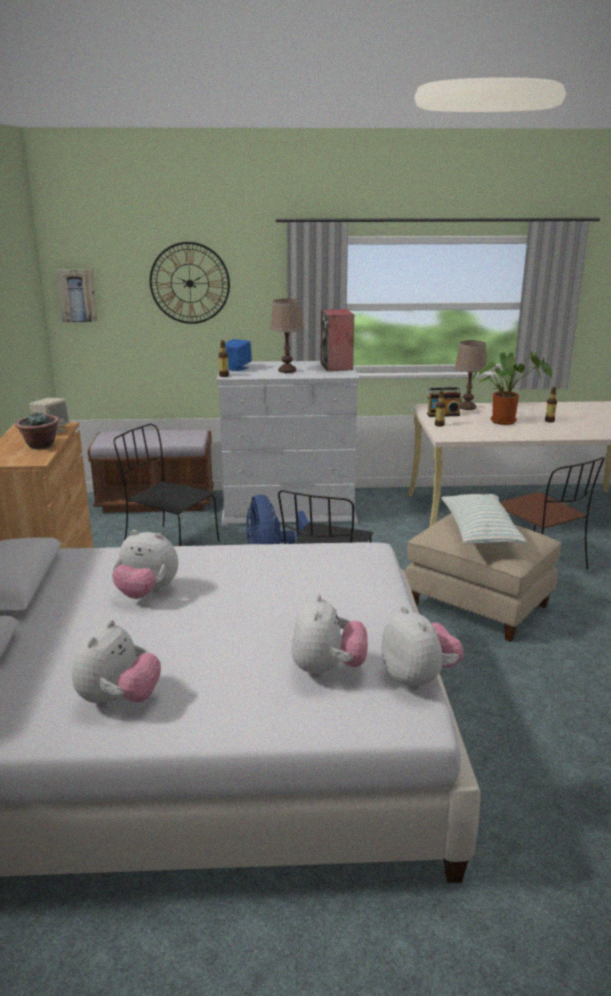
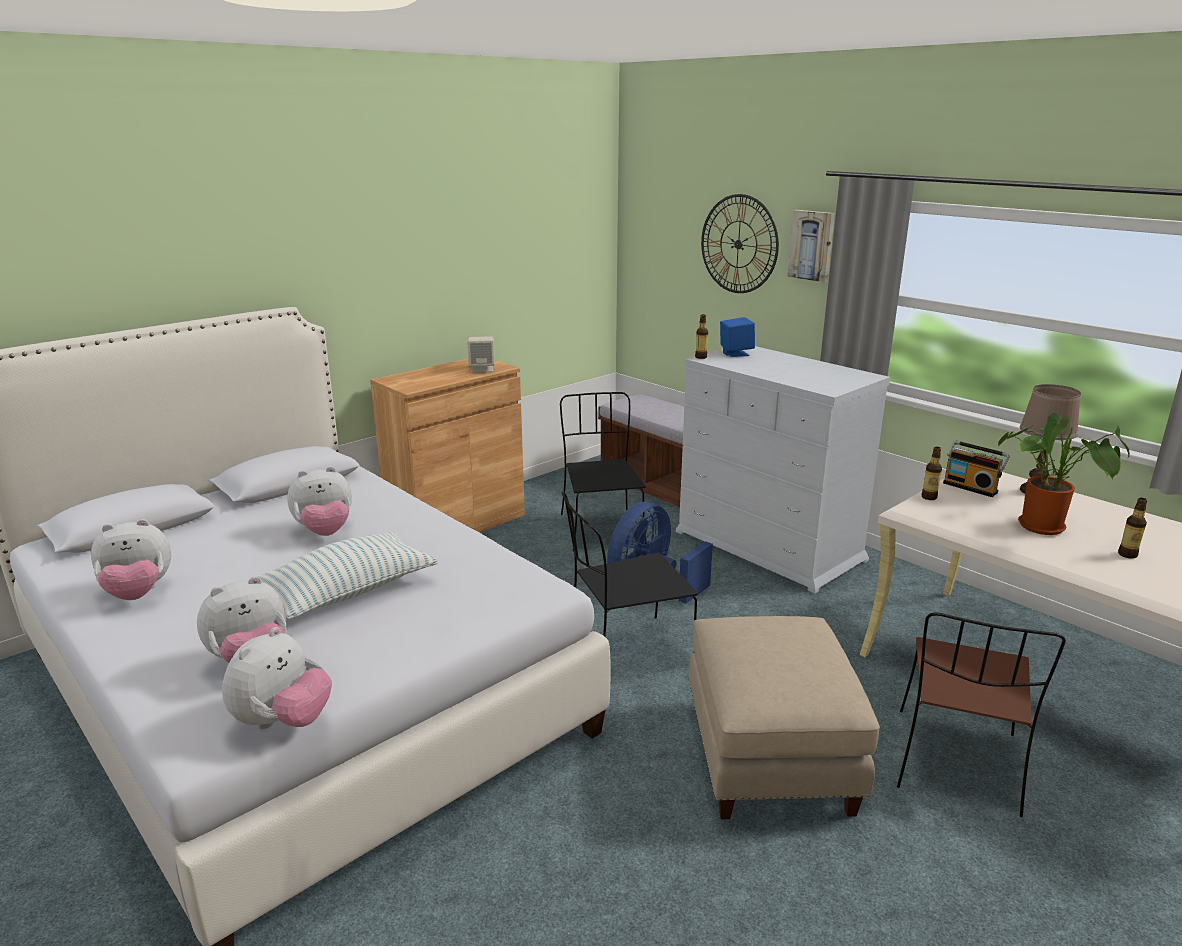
camera: 50 degrees right, 0 degrees up
potted plant [15,412,59,449] -> none
picture [56,269,97,322] -> picture moved to [787,210,835,282]
plush toy [112,530,178,599] -> plush toy turned 90 degrees counterclockwise [287,466,352,536]
brown table lamp [270,299,304,373] -> none
speaker [320,309,354,371] -> none
pillow [442,494,527,544] -> pillow moved to [257,531,438,620]

